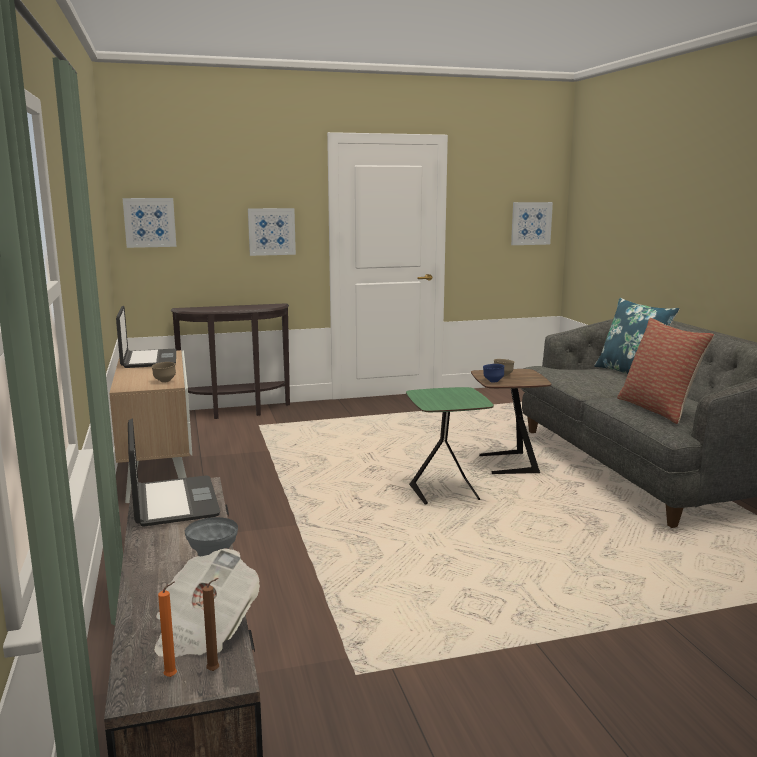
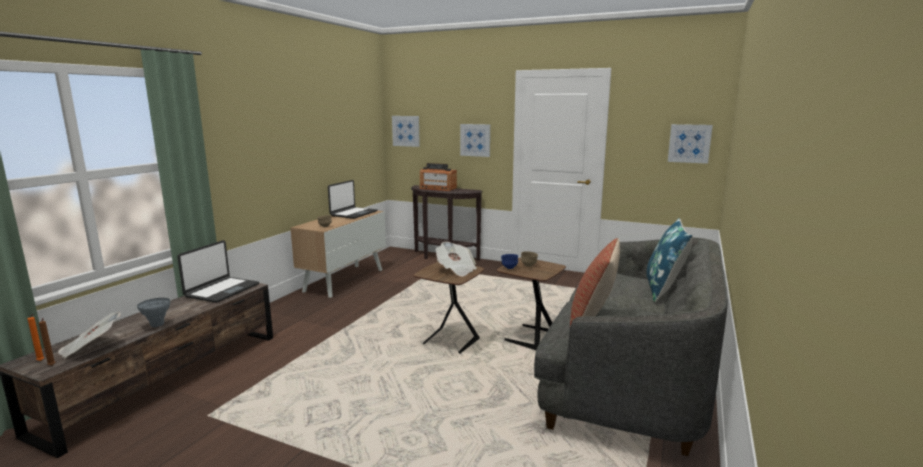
camera: 40 degrees right, 0 degrees up
green side table [406,387,494,505] -> brown side table [413,262,484,354]
none -> radio [419,163,457,191]
none -> newspaper [436,242,477,277]

